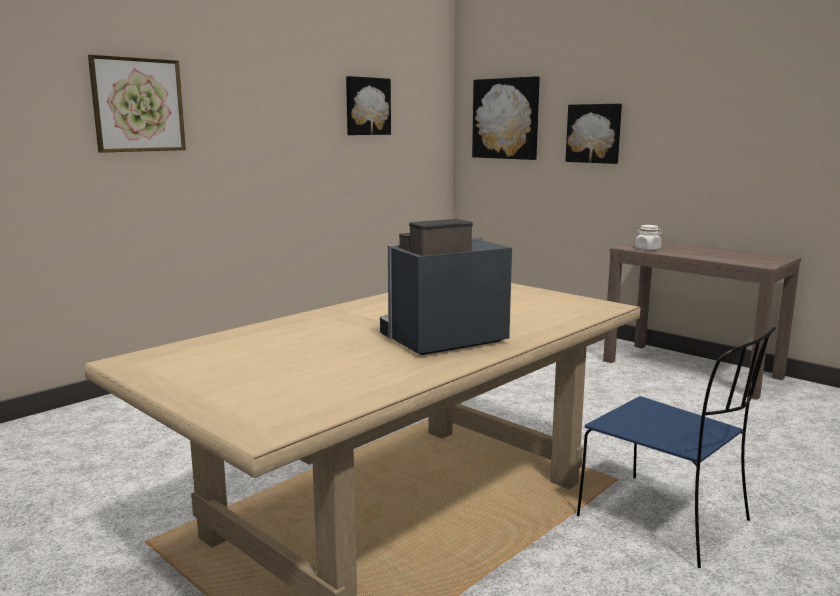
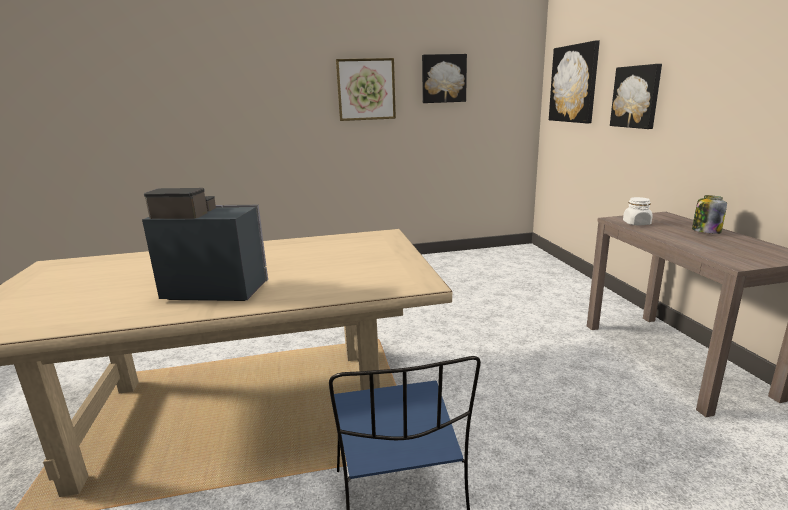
camera: 35 degrees right, 5 degrees up
picture [88,55,186,153] -> picture moved to [336,58,396,121]
none -> jar [692,195,727,234]

